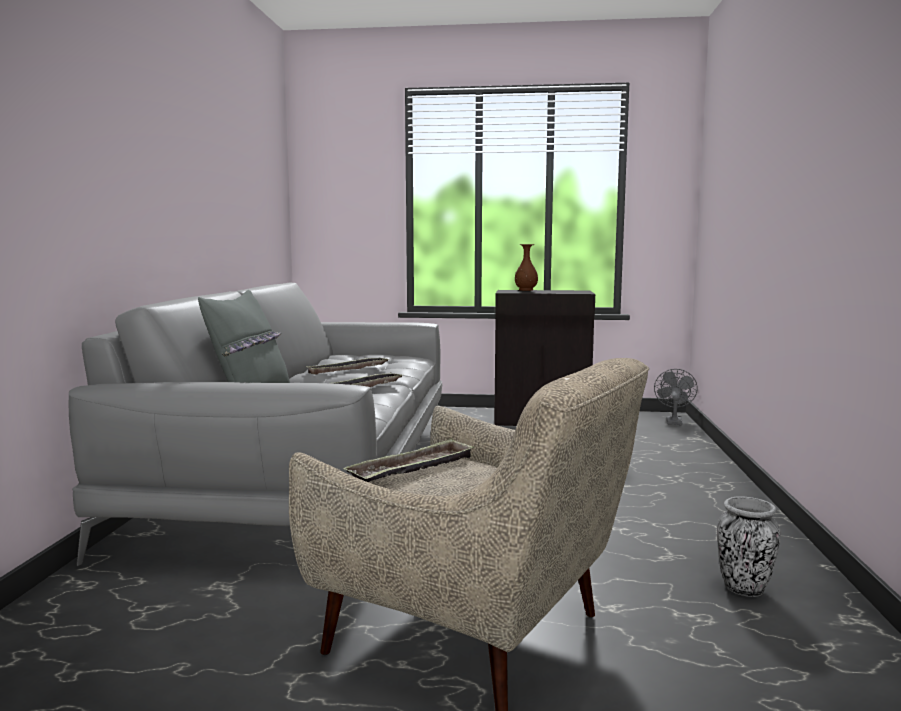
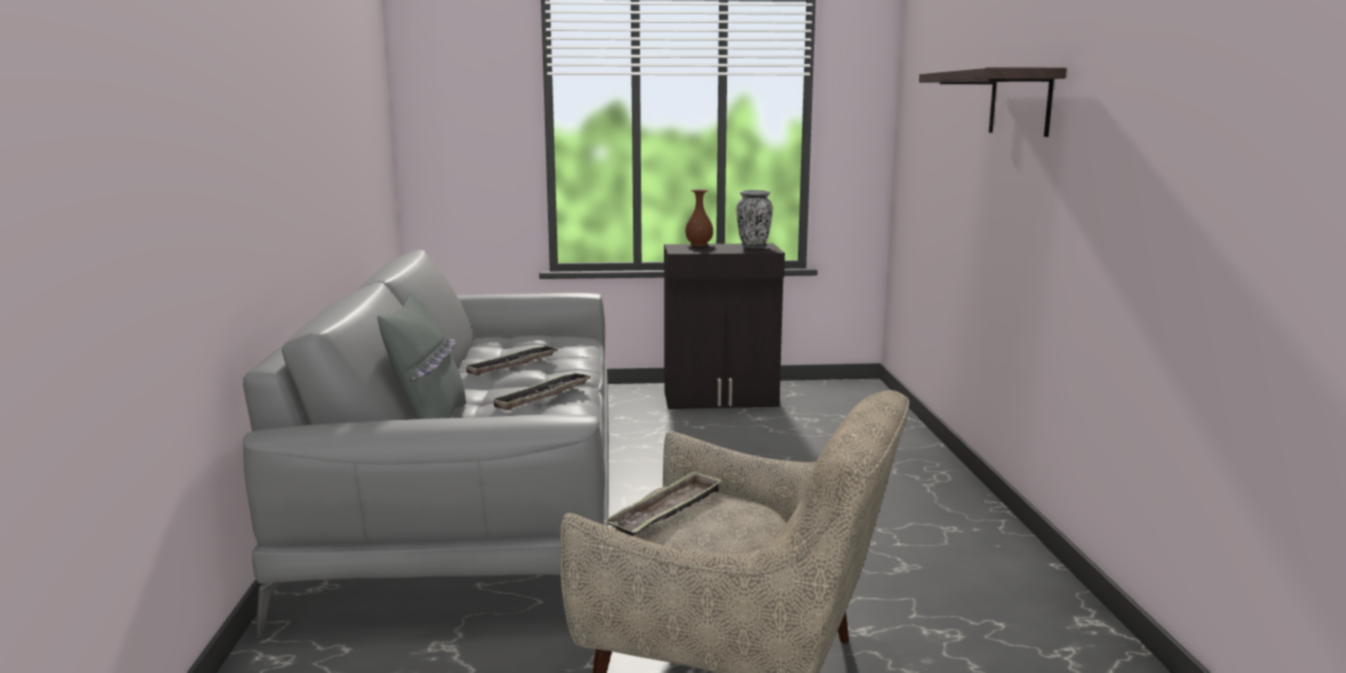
camera: 10 degrees left, 5 degrees up
grey fan [654,369,698,425] -> none
vase [717,496,780,597] -> vase moved to [736,190,773,248]
none -> shelf [919,67,1067,137]

